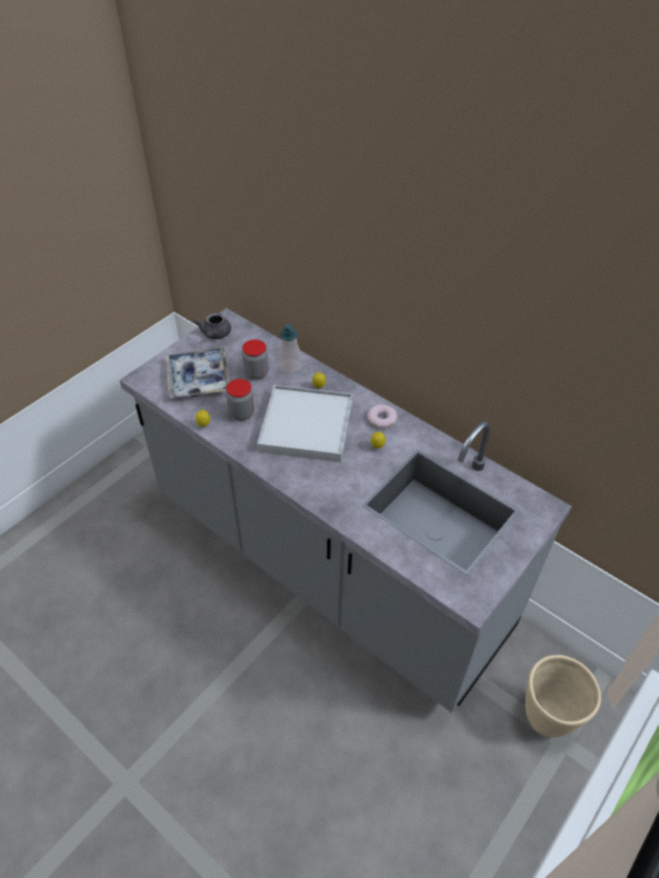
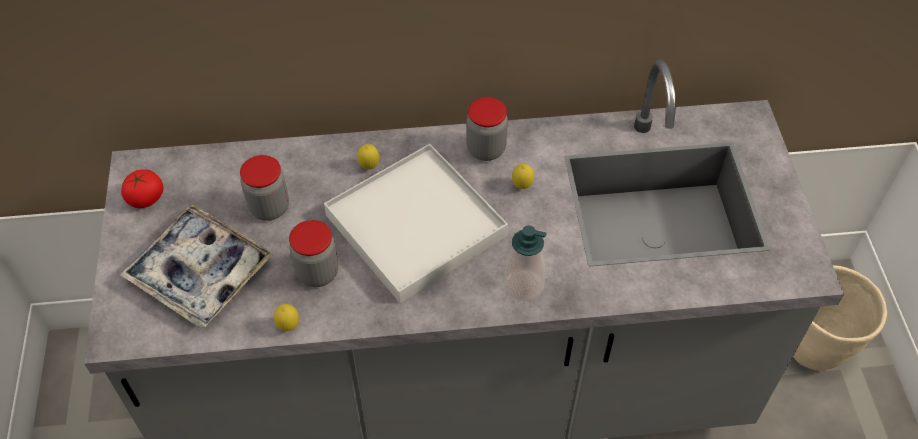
camera: 45 degrees left, 5 degrees up
grey teapot [194,313,231,339] -> tomato [121,169,163,208]
soap dispenser [279,324,301,374] -> soap dispenser moved to [504,225,546,301]
donut [367,405,398,428] -> jar [466,97,508,161]

